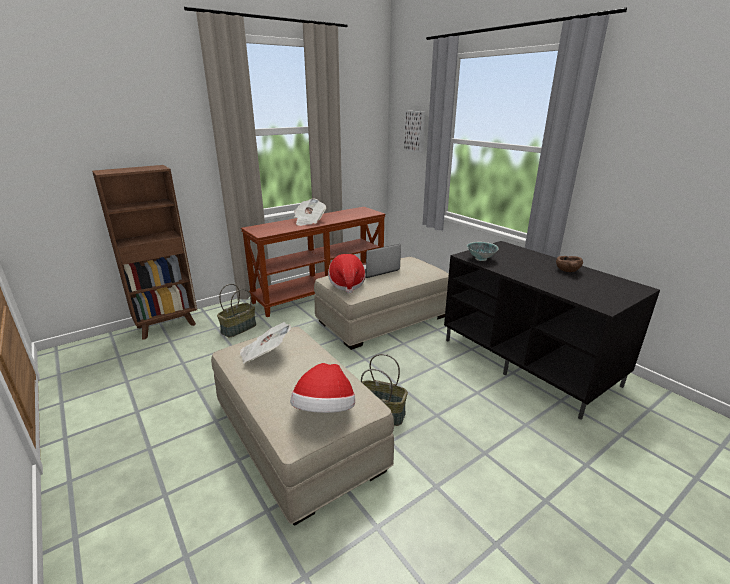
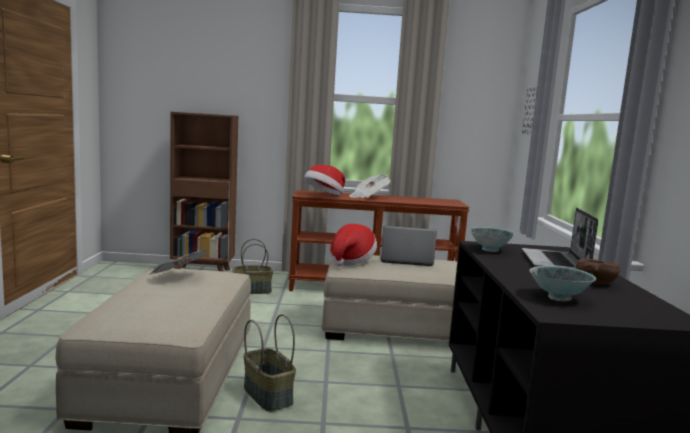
camera: 35 degrees right, 15 degrees down
hat [290,363,355,413] -> hat moved to [304,165,345,195]
none -> laptop [522,208,598,269]
none -> bowl [530,266,596,301]

